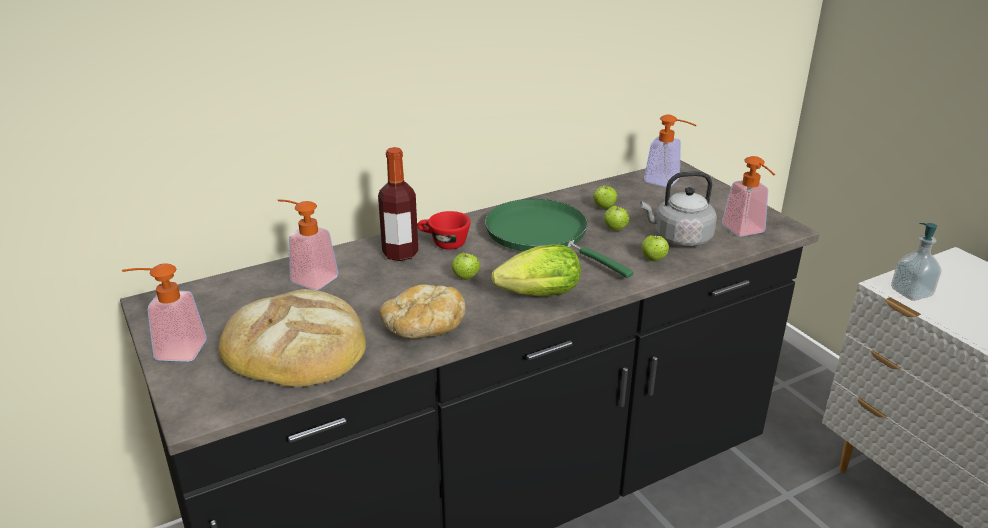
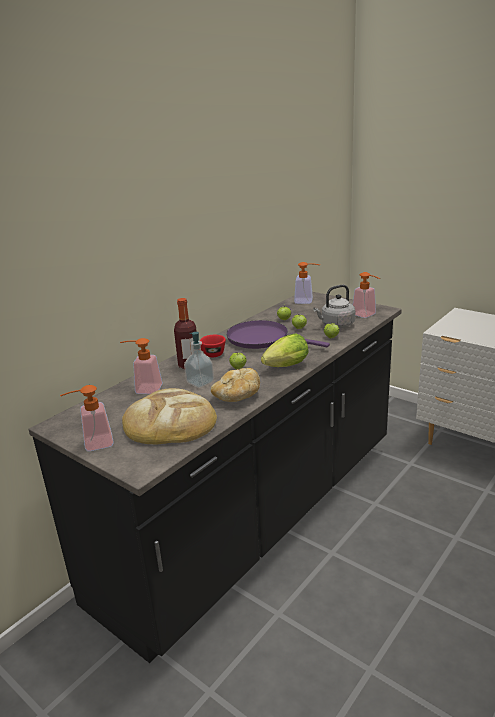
camera: 20 degrees left, 5 degrees down
green frying pan [485,199,633,278] -> purple frying pan [226,320,330,349]
soap dispenser [891,223,941,301] -> soap dispenser moved to [184,332,214,388]

